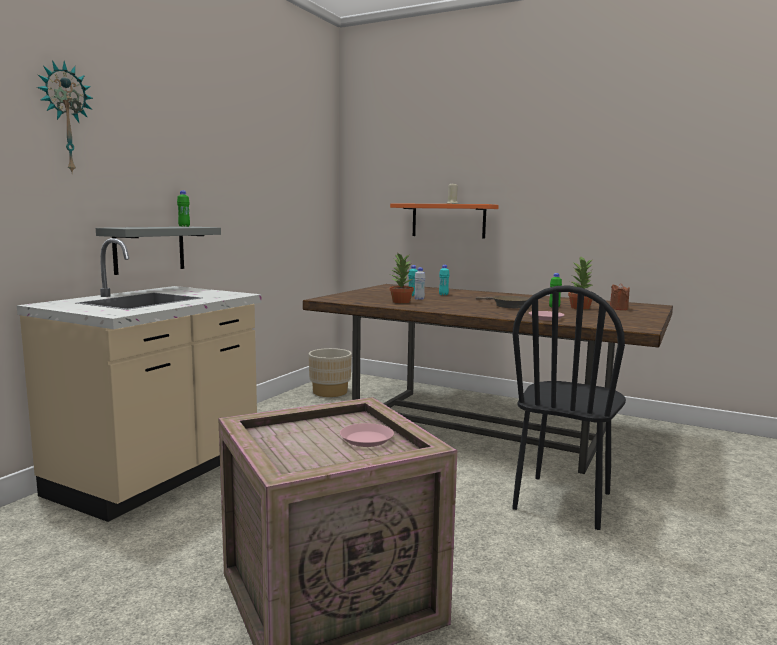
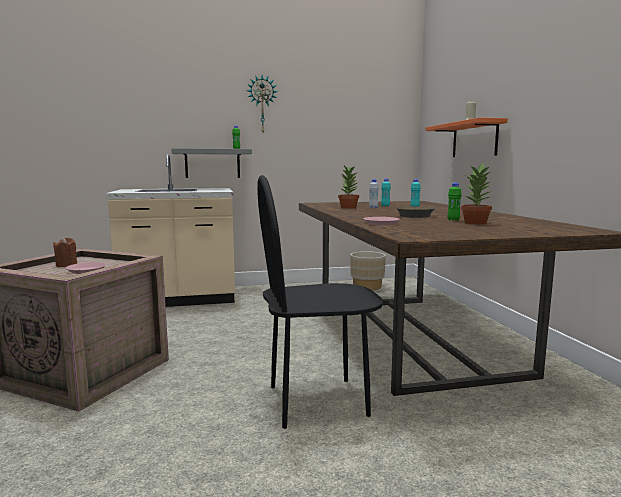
camera: 50 degrees right, 0 degrees up
wall clock [37,60,93,174] -> wall clock moved to [246,75,278,132]
brown candle [610,283,630,310] -> brown candle moved to [53,237,78,267]

